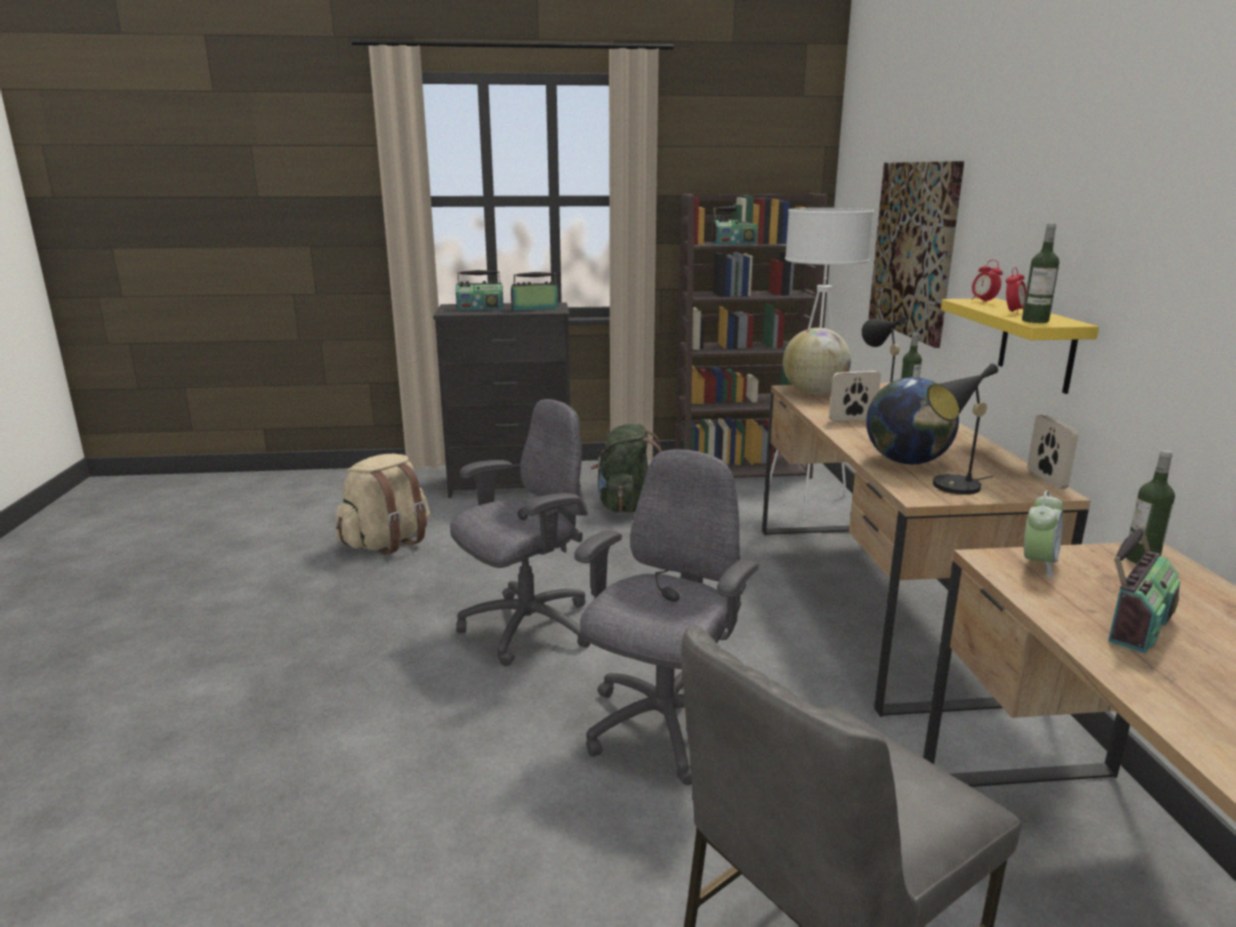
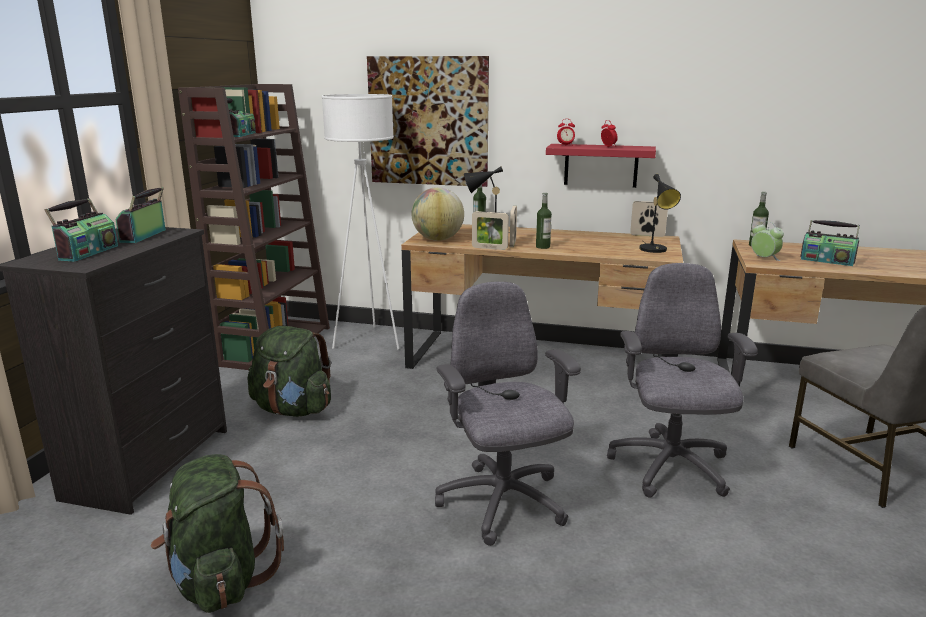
camera: 70 degrees left, 0 degrees up
beige backpack [335,454,430,555] -> green backpack [151,454,284,613]
grey office chair [575,449,759,785] -> grey office chair turned 45 degrees clockwise [607,263,758,498]
globe [866,377,959,464] -> none
yellow shelf [941,298,1099,394] -> red shelf [546,144,656,188]
bottle [1022,224,1059,323] -> bottle moved to [536,193,552,249]
radio [1108,526,1180,653] -> radio turned 150 degrees clockwise [800,220,860,266]
none -> picture frame [472,211,509,250]

